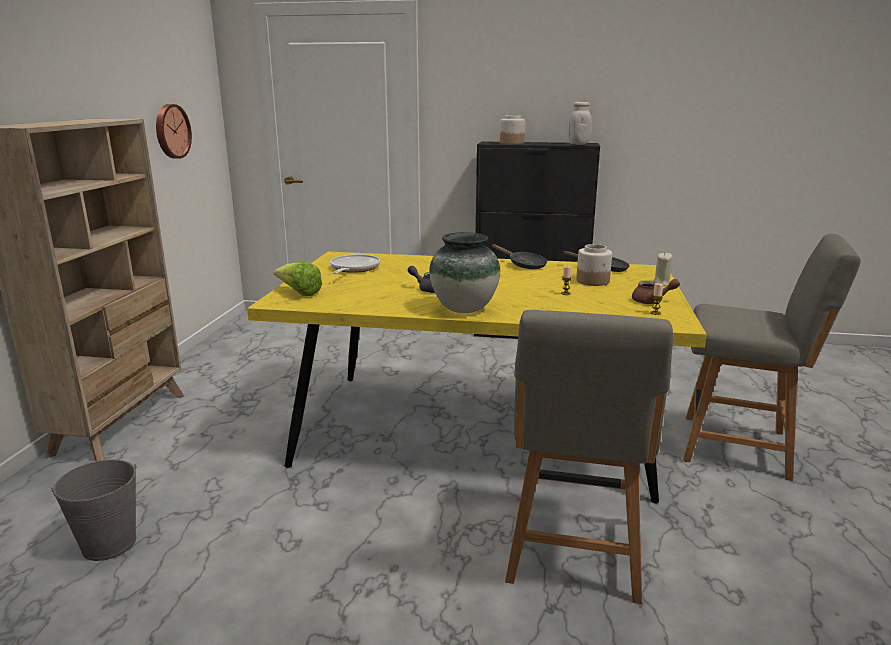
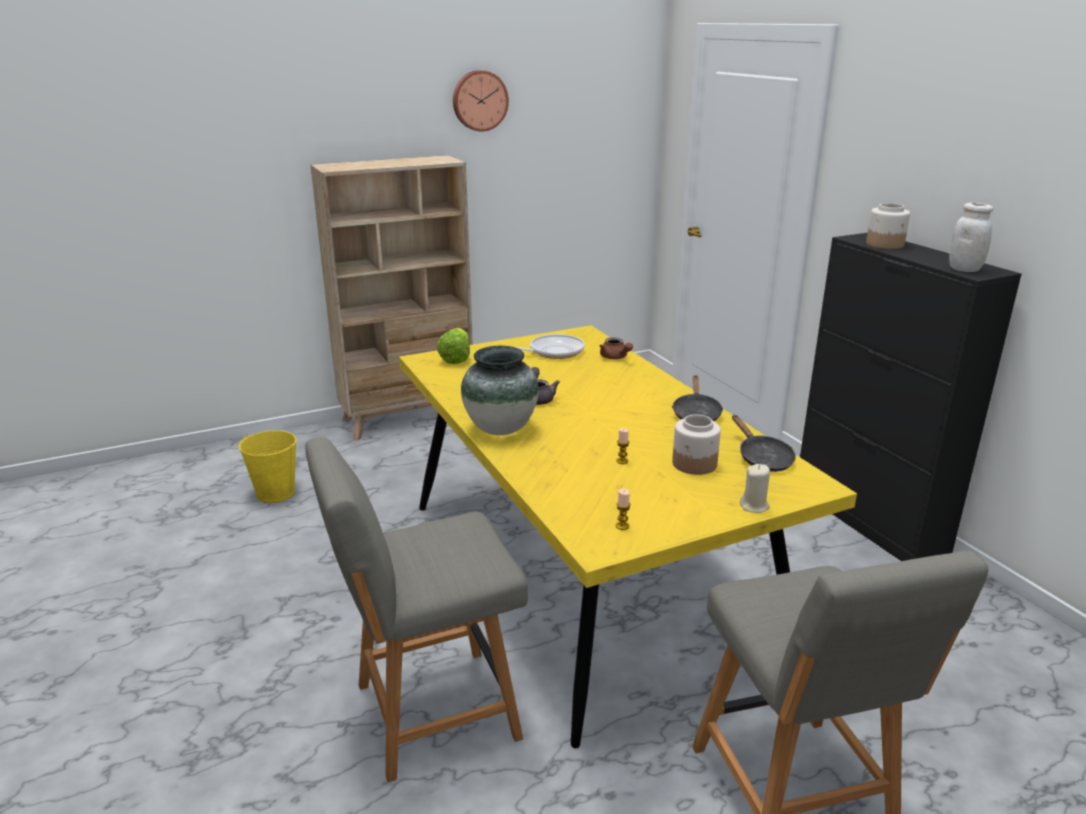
camera: 55 degrees right, 5 degrees up
grey bucket [51,459,137,561] -> yellow bucket [238,430,296,503]
wall clock [156,104,192,159] -> wall clock moved to [453,70,509,132]
brown teapot [632,279,680,304] -> brown teapot moved to [600,338,633,359]

